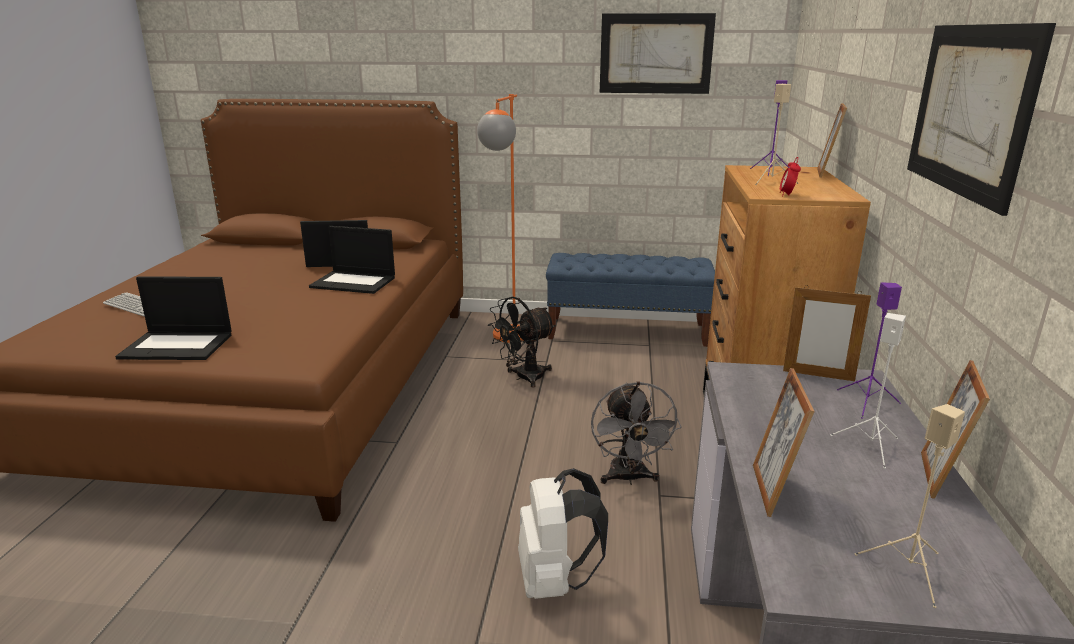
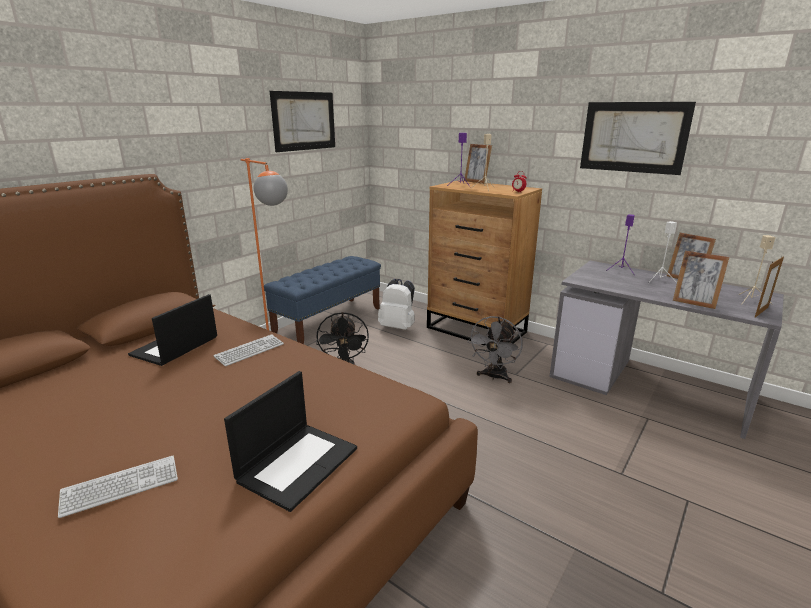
camera: 60 degrees left, 0 degrees up
laptop [309,226,395,294] -> keyboard [213,334,284,366]
white backpack [518,468,608,599] -> white backpack moved to [378,279,415,330]
grey fan [591,381,682,485] -> grey fan turned 90 degrees clockwise [468,316,522,383]
picture frame [783,285,871,381] -> picture frame moved to [755,256,784,318]

